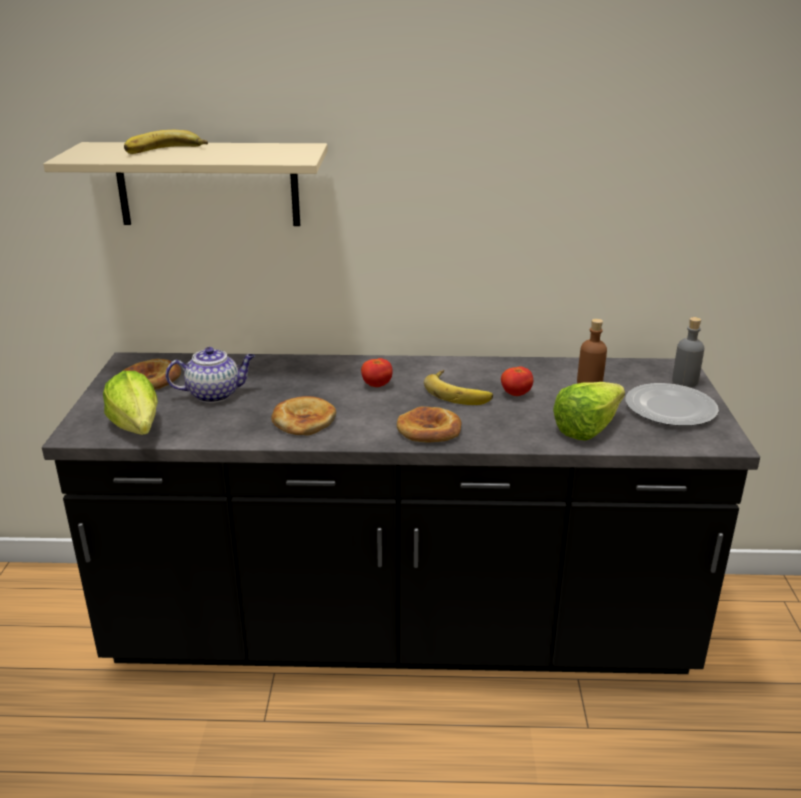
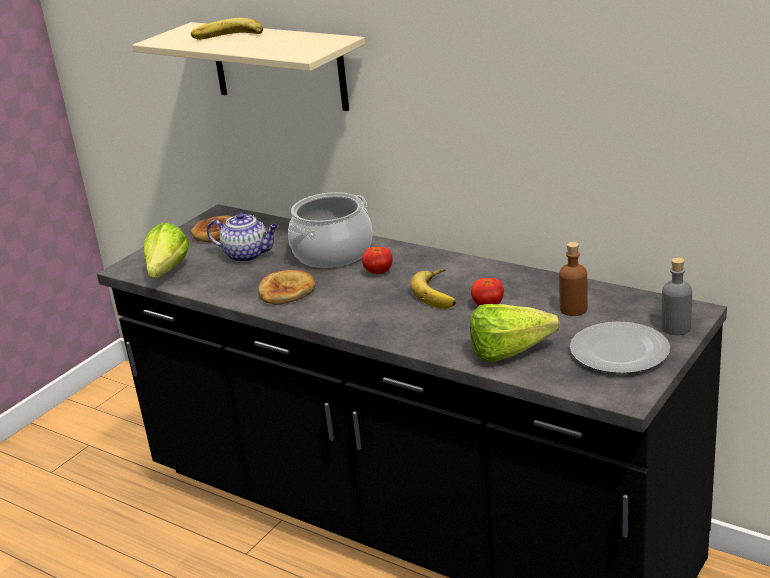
camera: 35 degrees right, 0 degrees up
bread [397,407,462,442] -> none
none -> cooking pot [288,192,373,268]

